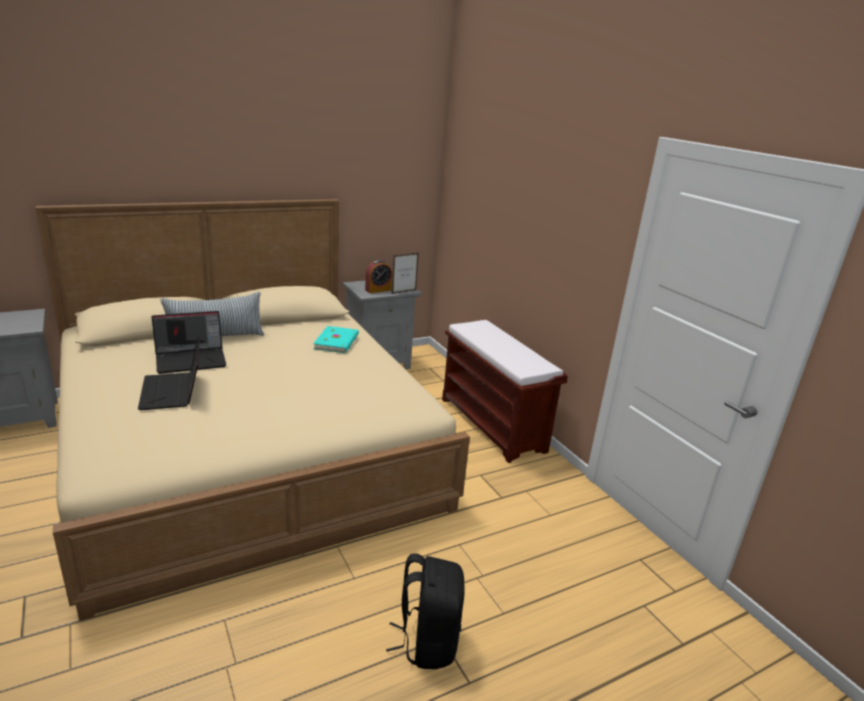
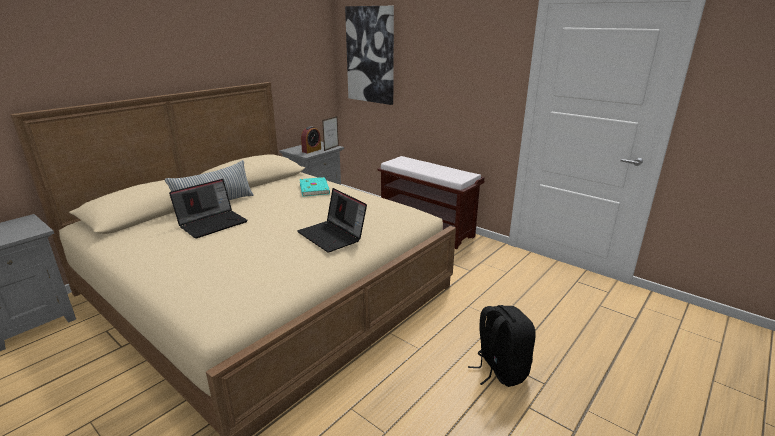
camera: 20 degrees left, 0 degrees up
laptop [138,335,200,410] -> laptop moved to [297,188,367,253]
none -> picture [345,6,394,105]

